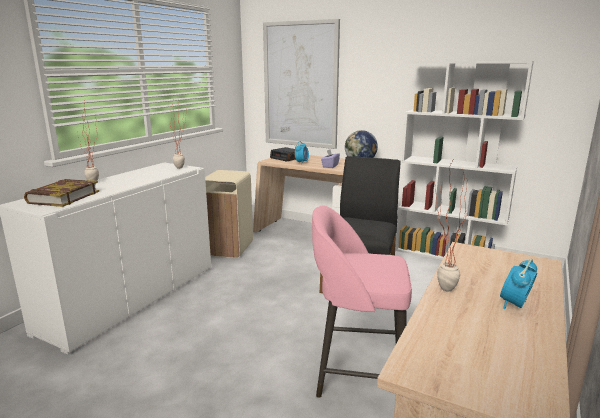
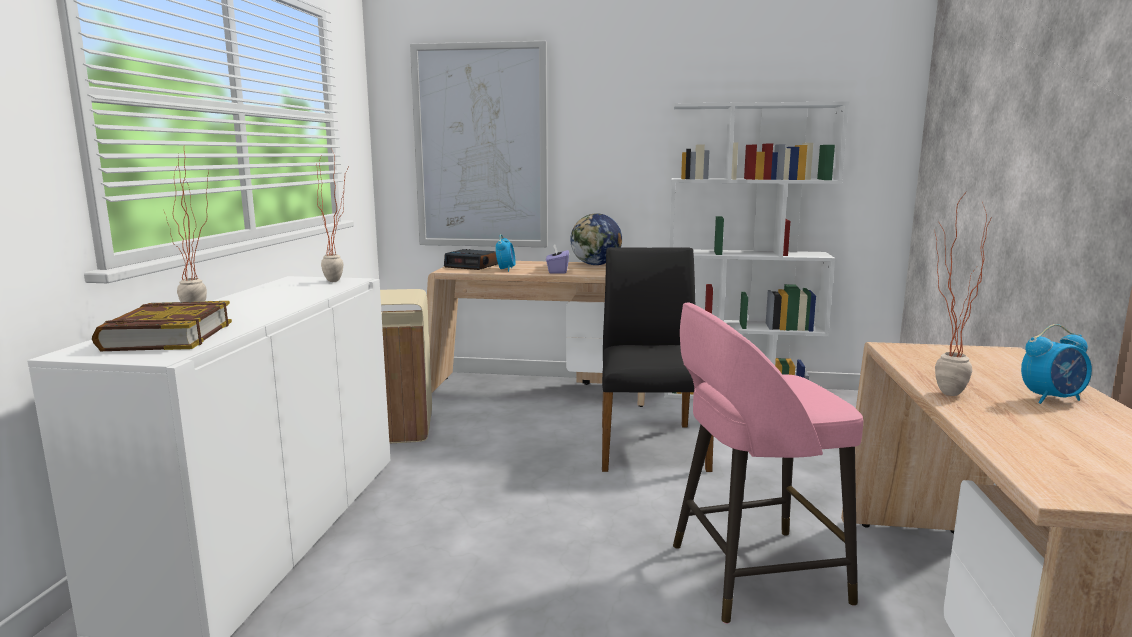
camera: 20 degrees left, 5 degrees down
alarm clock [500,259,537,309] -> alarm clock turned 120 degrees counterclockwise [1021,324,1092,404]

